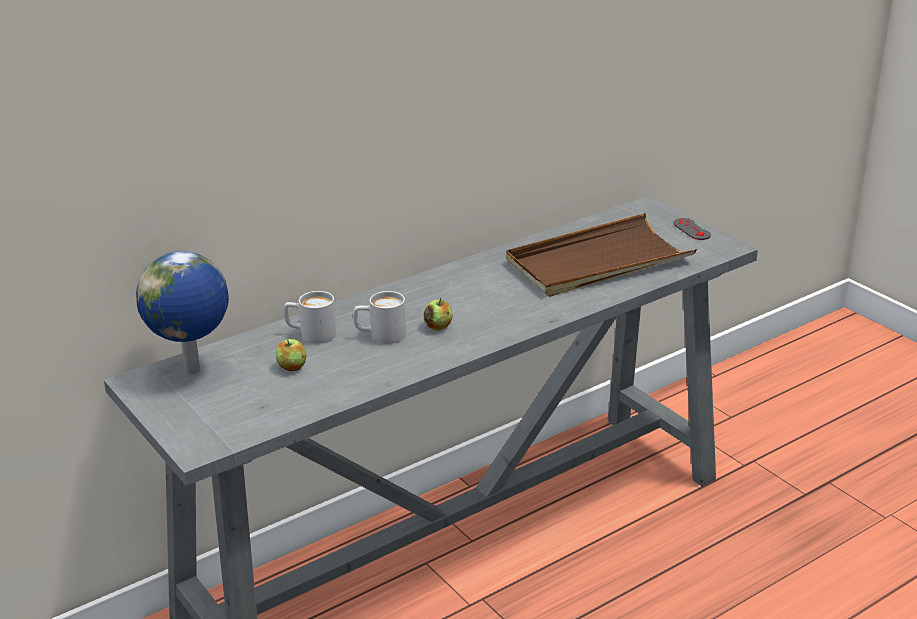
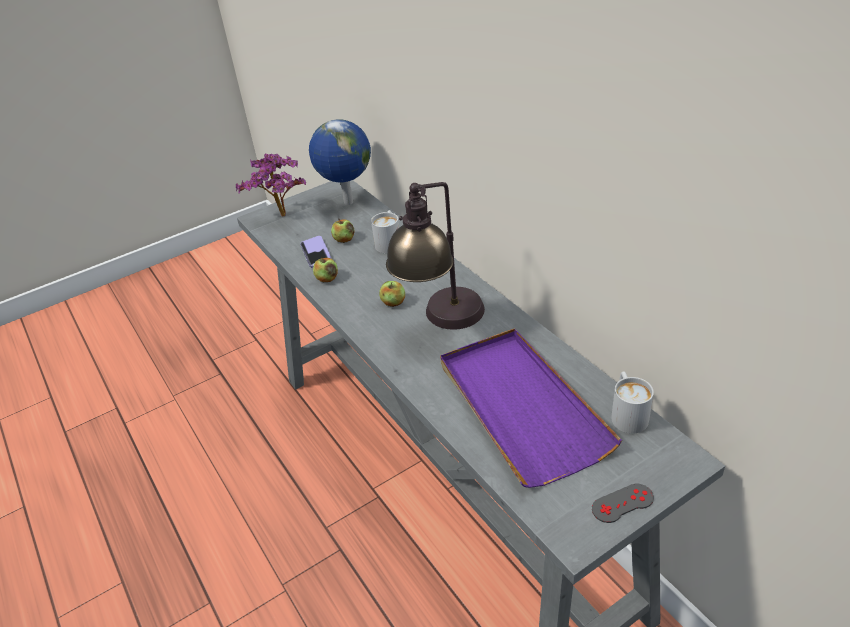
camera: 95 degrees right, 10 degrees up
white mug [353,291,406,344] -> white mug moved to [611,371,654,434]
brown tray [506,213,697,297] -> purple tray [440,328,622,488]
none -> potted plant [236,154,306,217]
none -> phone [300,236,332,268]
none -> apple [313,257,338,282]
none -> table lamp [386,182,485,330]

